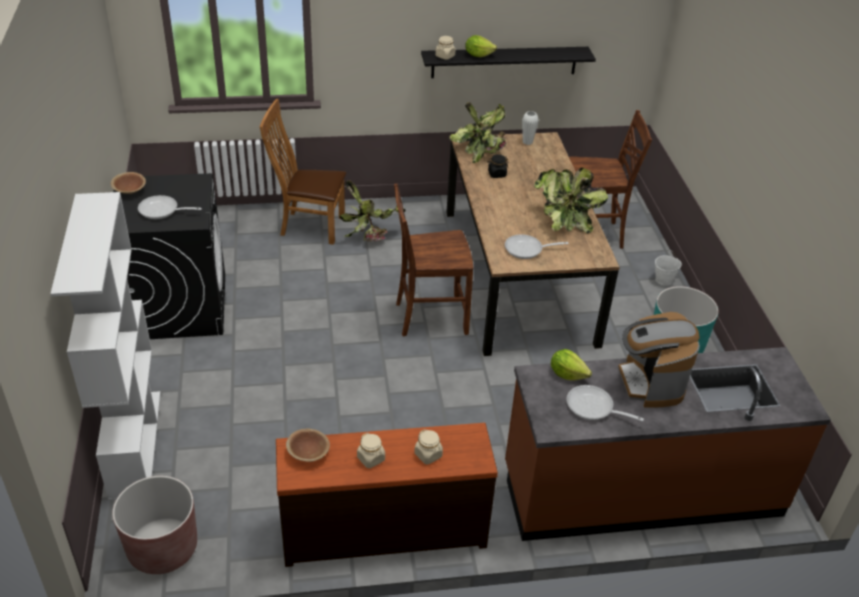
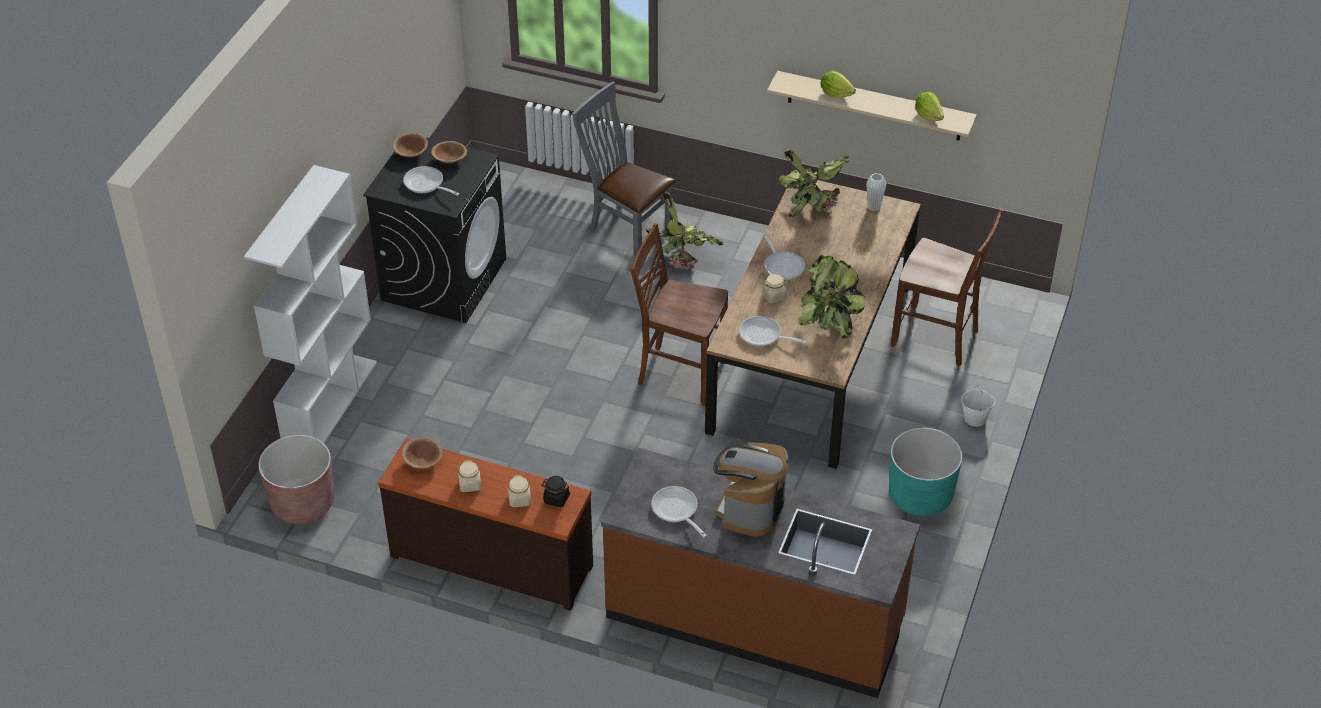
camera: 30 degrees right, 5 degrees up
brown chair [260,99,346,245] -> grey chair [572,81,676,257]
black shelf [421,47,596,78] -> beige shelf [767,71,977,140]
beige jar [435,36,455,60] -> beige jar moved to [762,274,787,303]
black jar [487,154,508,178] -> black jar moved to [541,476,570,507]
lettuce [551,349,592,381] -> lettuce moved to [915,92,944,121]
none -> brown bowl [431,141,467,163]
none -> frying pan [762,233,805,280]

